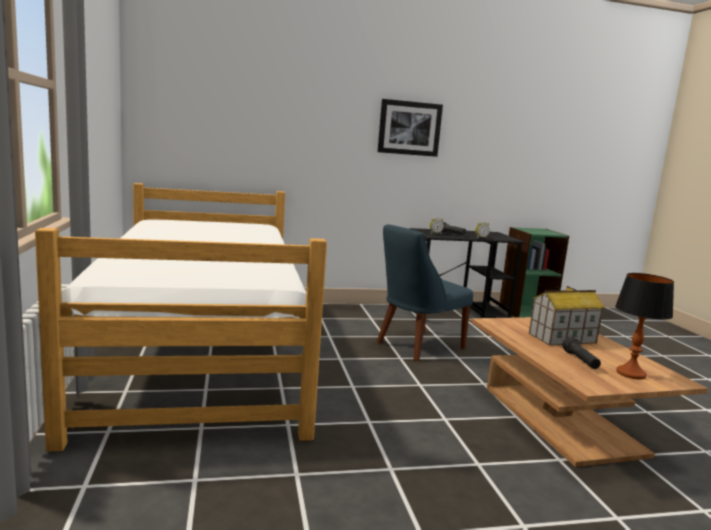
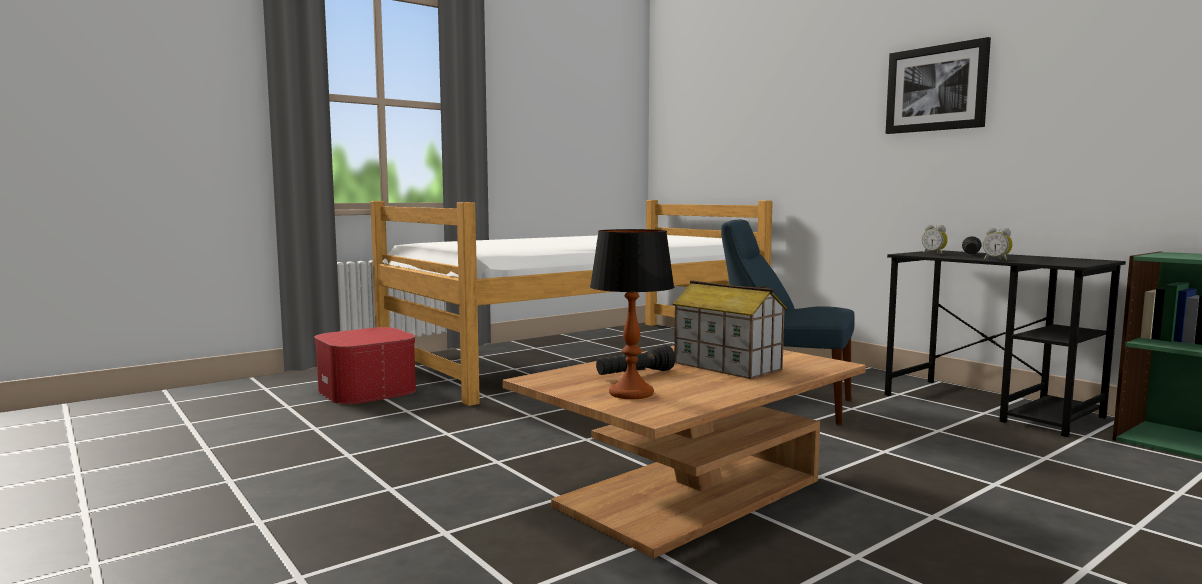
camera: 65 degrees right, 5 degrees down
none -> ottoman [314,327,416,404]

